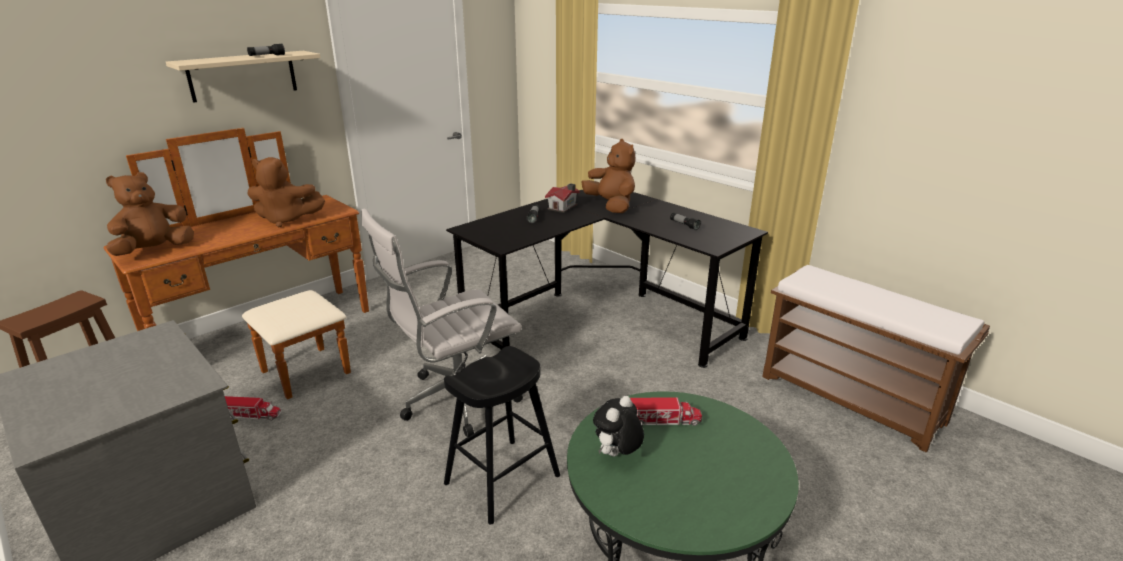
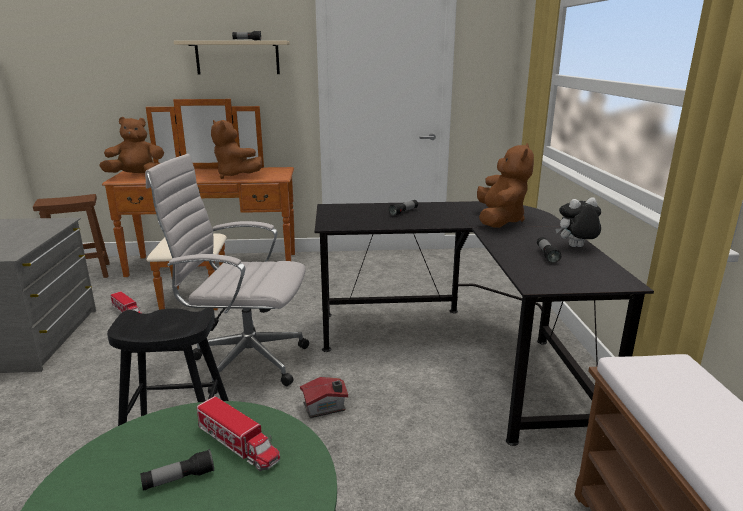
camera: 40 degrees right, 5 degrees down
toy house [545,183,580,213] -> toy house moved to [300,377,348,418]
plush toy [593,396,644,456] -> plush toy moved to [555,197,601,247]
none -> flashlight [140,449,214,491]

